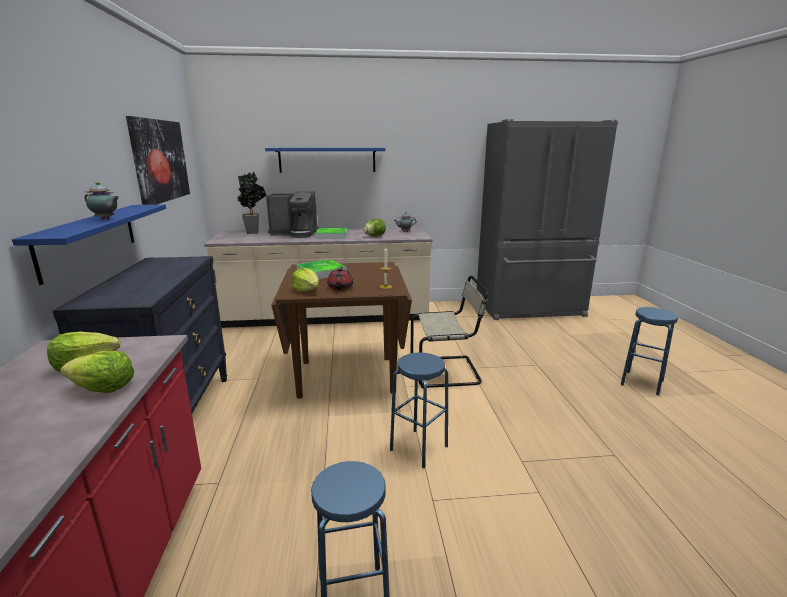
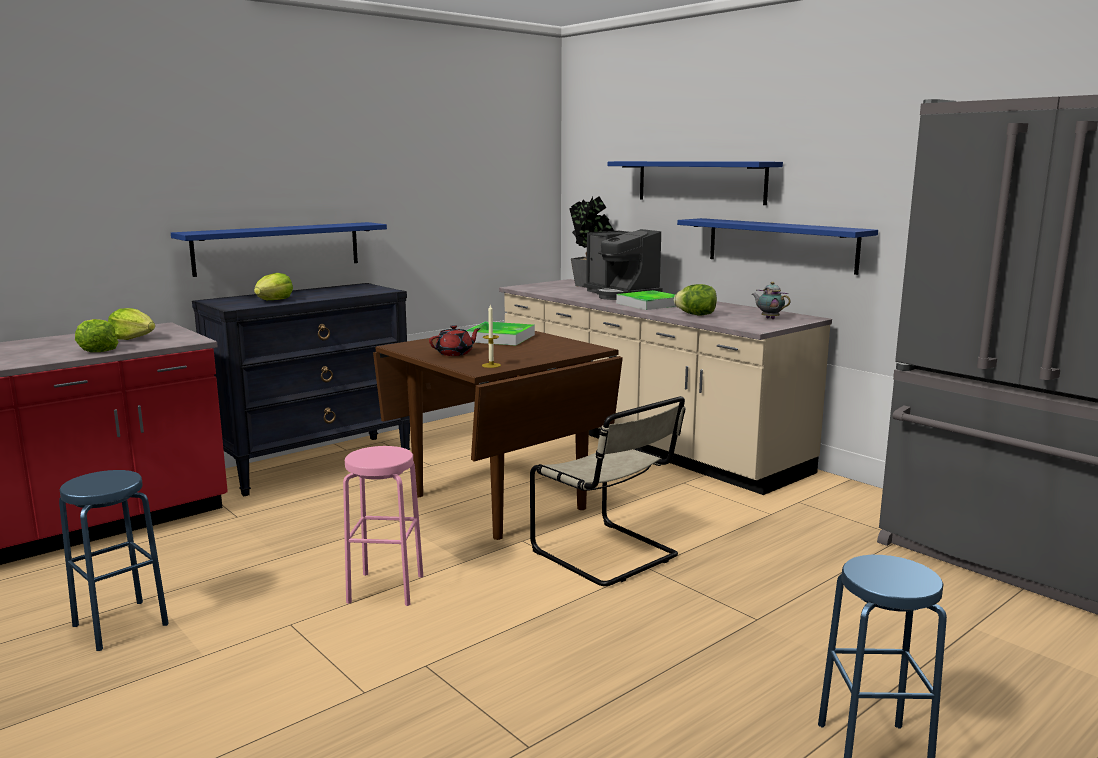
camera: 55 degrees right, 5 degrees down
teapot [84,182,120,220] -> none
picture [126,116,190,205] -> none
lettuce [292,268,319,292] -> lettuce moved to [254,273,293,300]
blue stool [390,353,448,468] -> pink stool [343,446,423,606]
none -> blue shelf [677,218,878,275]

